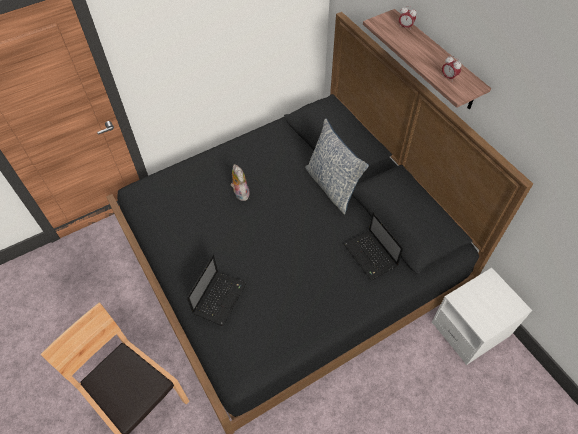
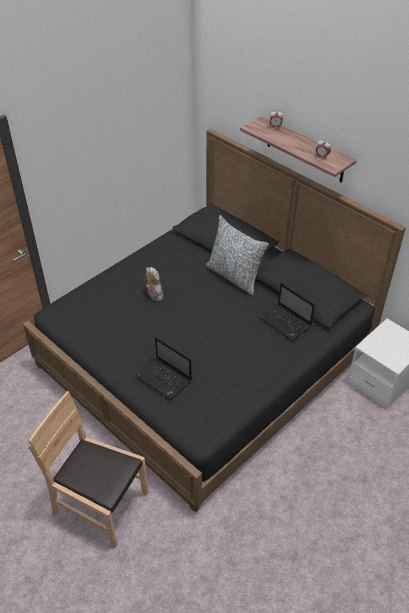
camera: 15 degrees left, 10 degrees down
laptop [187,255,247,326] -> laptop turned 120 degrees clockwise [136,337,192,400]

